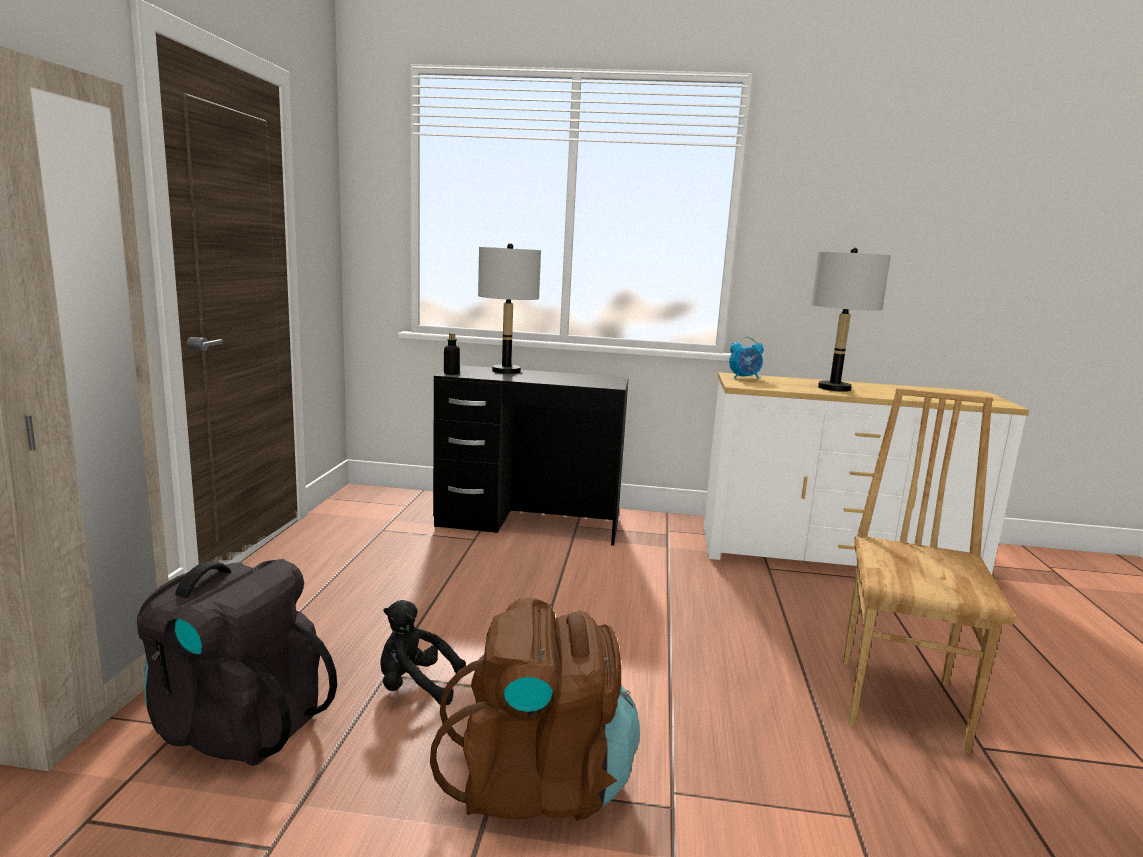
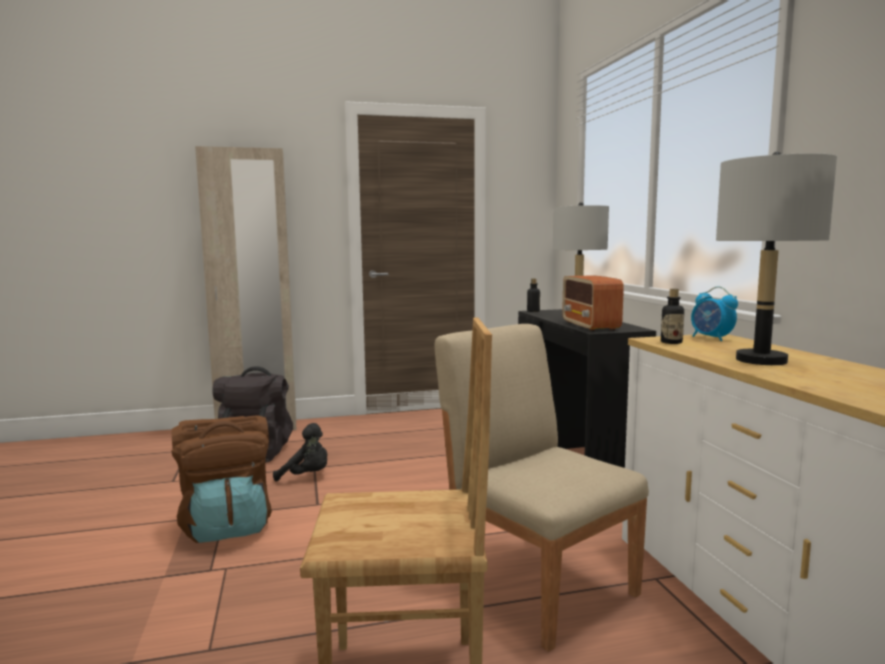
camera: 70 degrees right, 5 degrees down
black plush toy [380,600,466,705] -> black plush toy turned 120 degrees clockwise [273,423,327,481]
none -> beige chair [435,324,649,652]
none -> radio [562,275,624,332]
none -> bottle [661,289,684,344]

